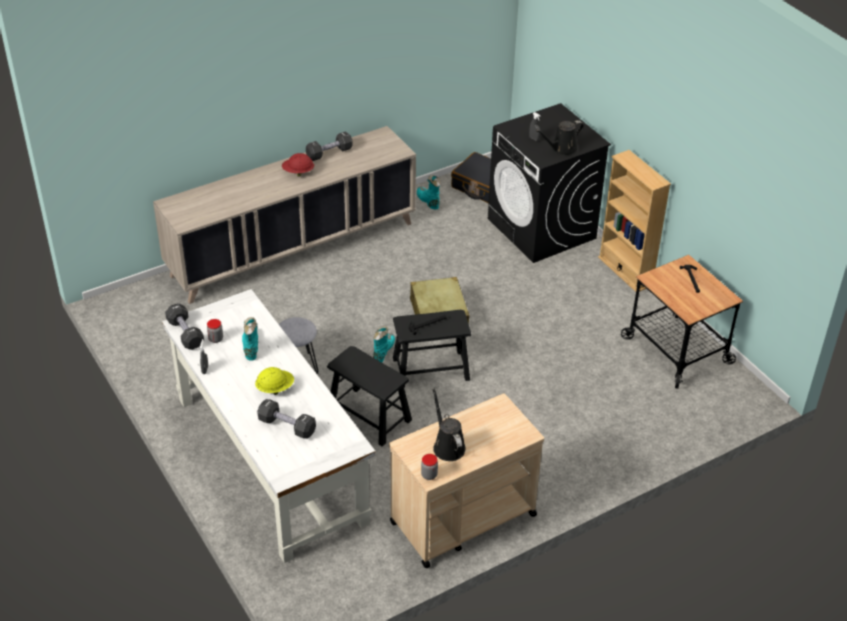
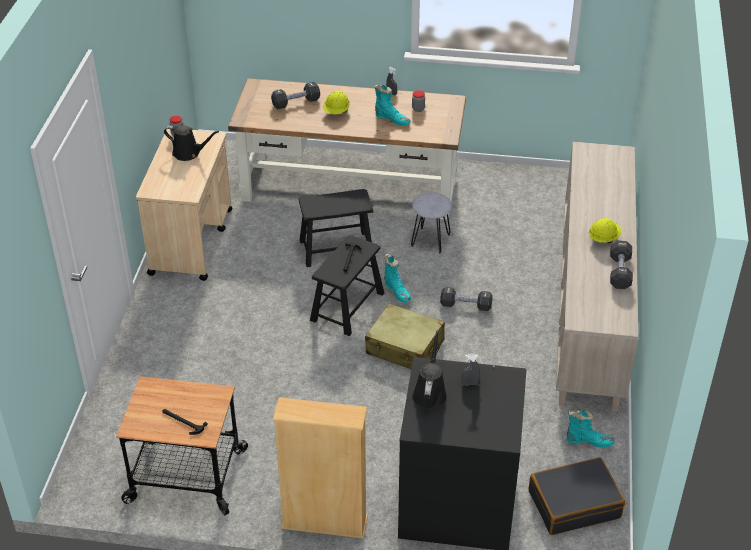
camera: 130 degrees right, 0 degrees up
white desk [162,289,376,563] -> brown desk [228,78,466,220]
black dumbbell [165,303,204,350] -> black dumbbell moved to [440,287,493,311]
red hard hat [282,153,314,177] -> yellow hard hat [589,218,621,243]

